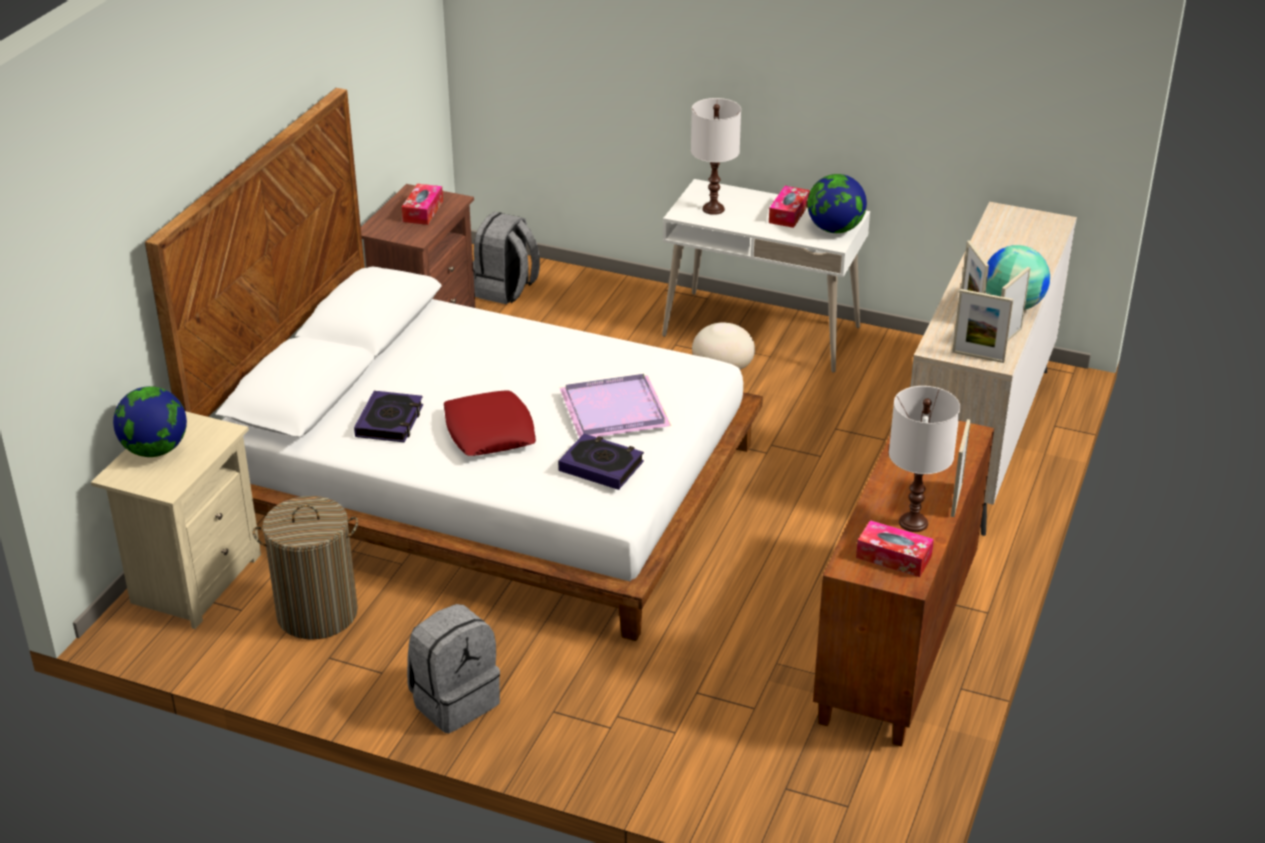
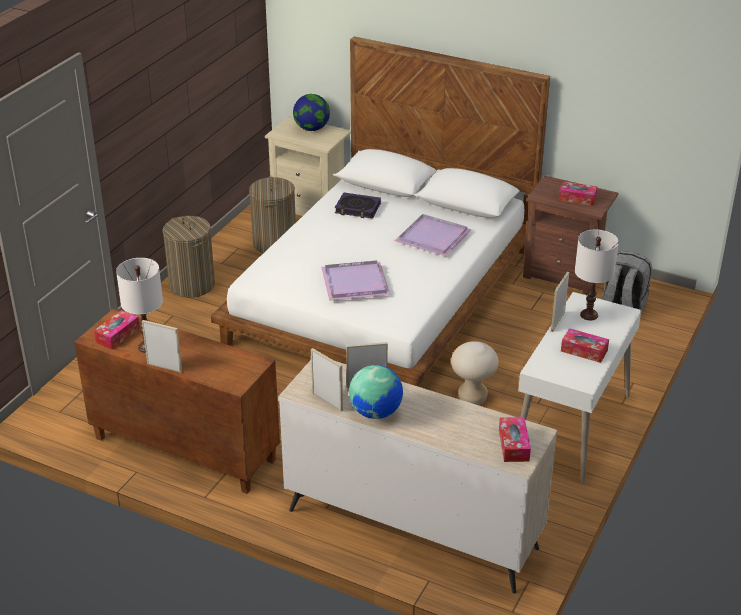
camera: 95 degrees right, 0 degrees up
grey backpack [407,604,500,733] -> laundry basket [163,216,215,298]
red pillow [444,391,536,456] -> none
book [558,434,644,490] -> none
globe [807,174,867,233] -> none
picture frame [952,289,1013,363] -> picture frame moved to [551,272,569,332]
none -> purple tray [395,214,472,256]
none -> tissue box [499,417,531,462]

